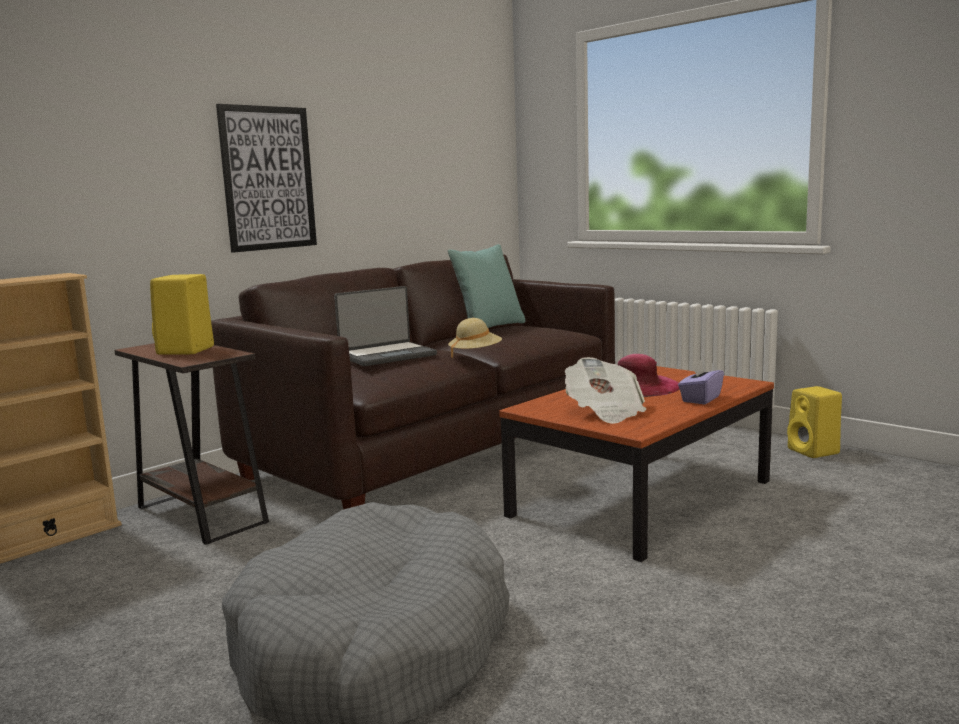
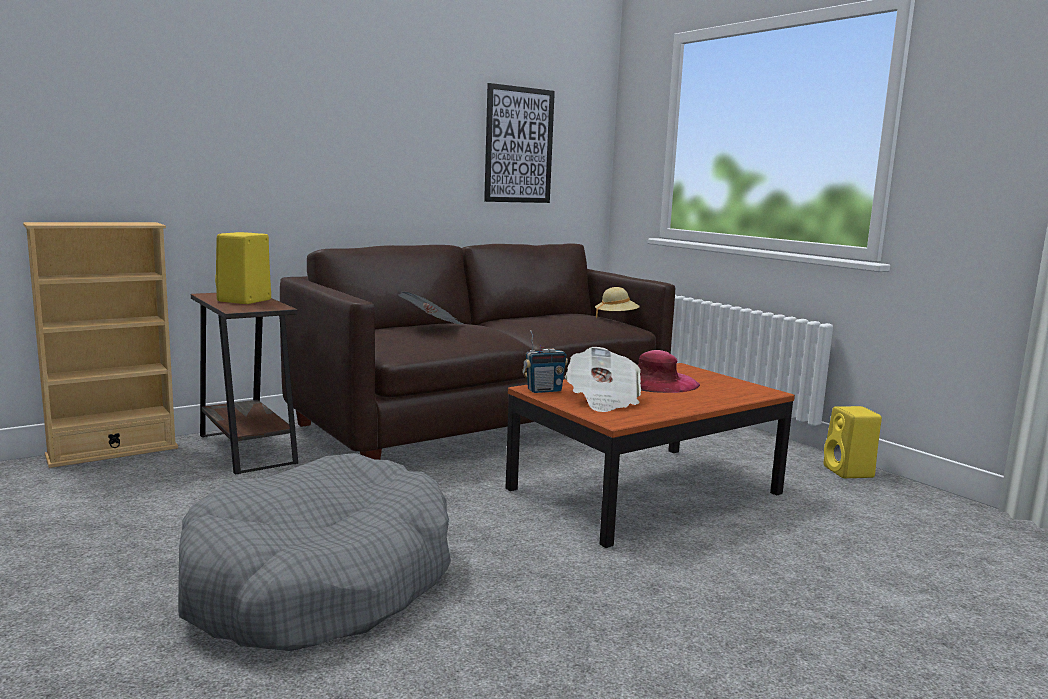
camera: 10 degrees right, 0 degrees up
picture [216,104,317,253] -> picture moved to [484,83,555,203]
laptop [334,286,437,366] -> newspaper [398,291,464,325]
turquoise pillow [448,244,526,328] -> none
beige hat [448,318,502,359] -> beige hat moved to [595,287,640,318]
purple tissue box [678,360,724,404] -> none
none -> radio [522,330,568,393]

